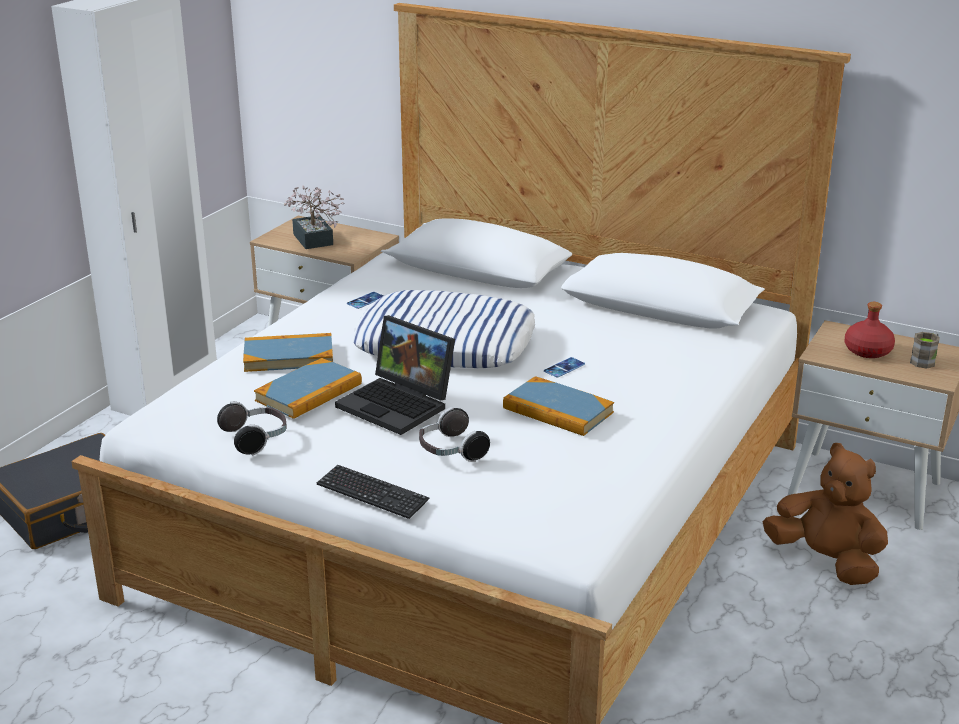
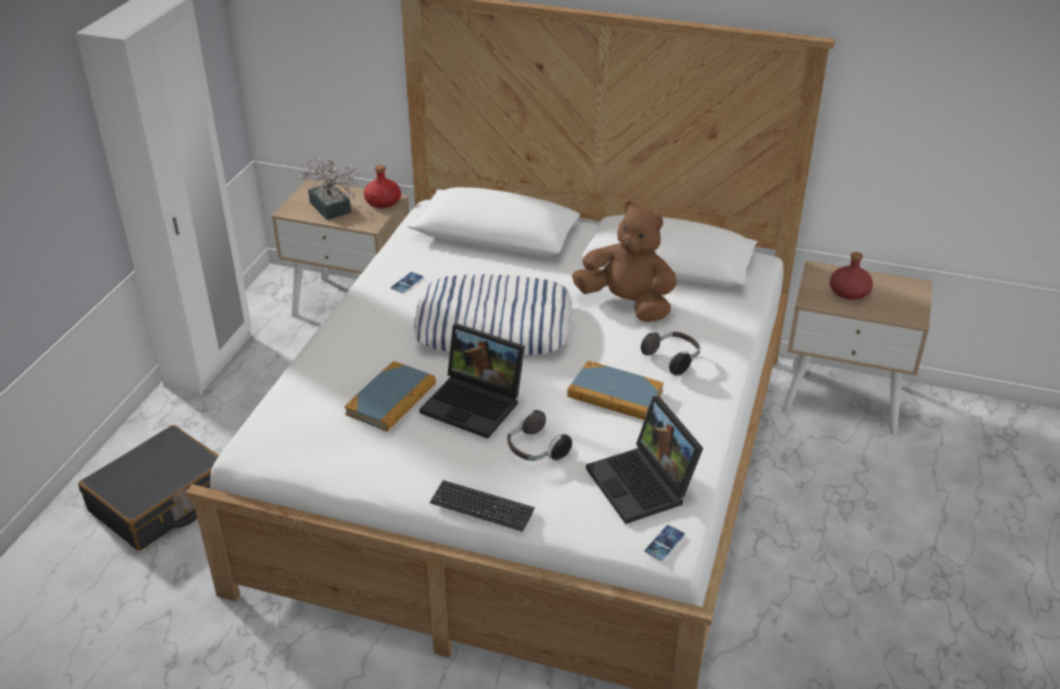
camera: 10 degrees left, 10 degrees up
headphones [217,402,287,455] -> headphones moved to [641,331,700,375]
book [243,333,333,372] -> none
phone [544,357,585,378] -> phone moved to [645,525,685,561]
brown plush toy [763,443,888,585] -> brown plush toy moved to [572,201,677,322]
brown mug [910,332,940,368] -> none
none -> red bottle [364,165,401,208]
none -> laptop [586,396,703,524]

